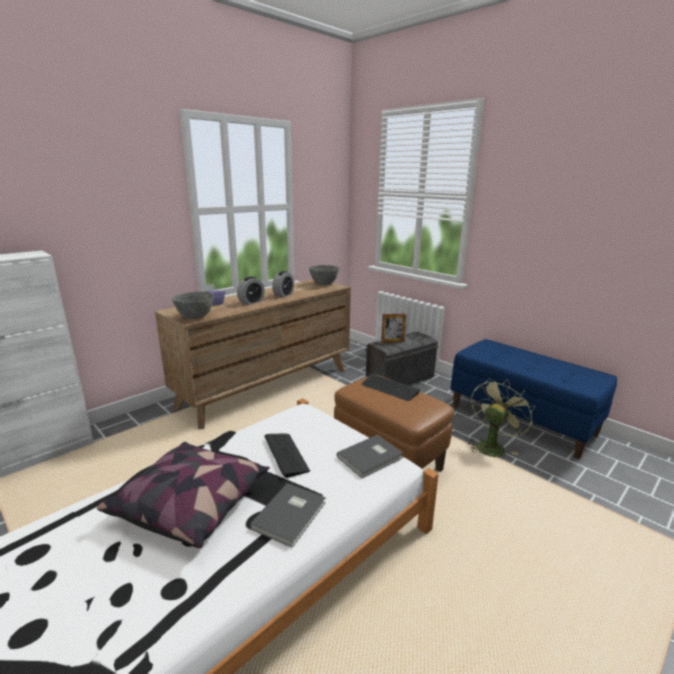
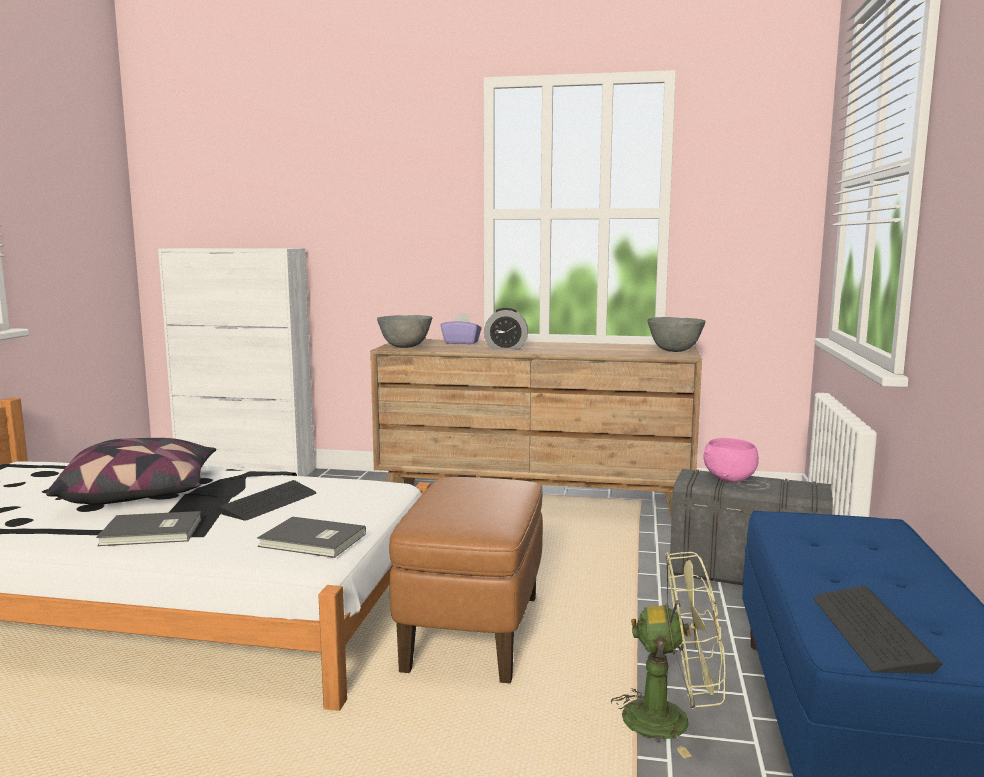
camera: 55 degrees right, 10 degrees down
alarm clock [272,271,294,298] -> none
keyboard [362,374,420,401] -> keyboard moved to [813,586,943,674]
picture frame [381,314,406,343] -> pink bowl [703,438,759,482]

